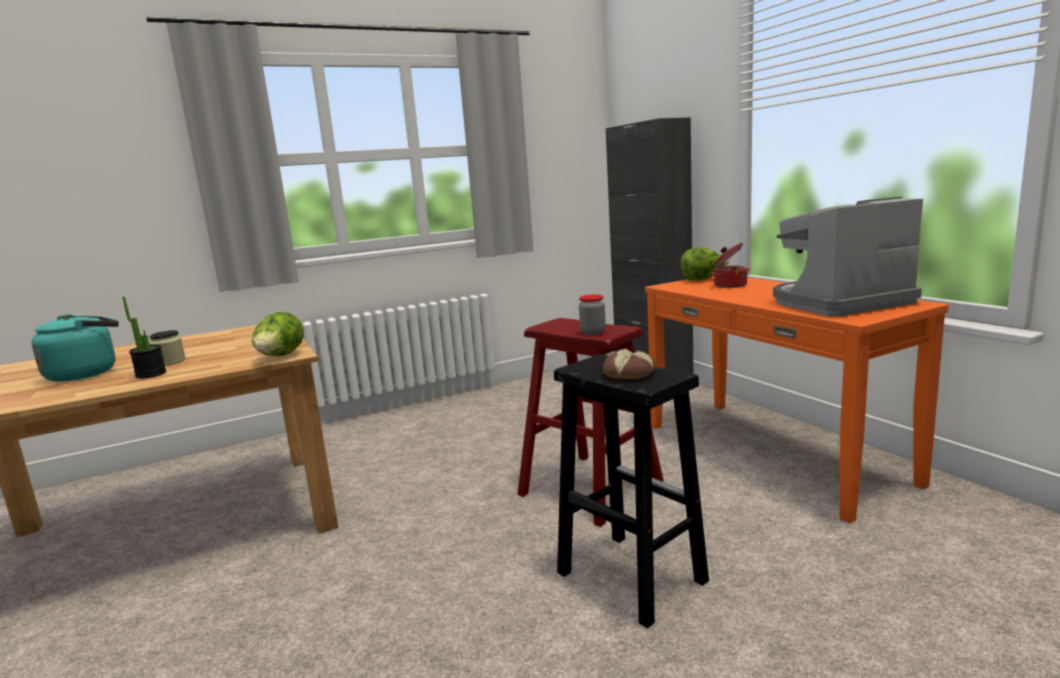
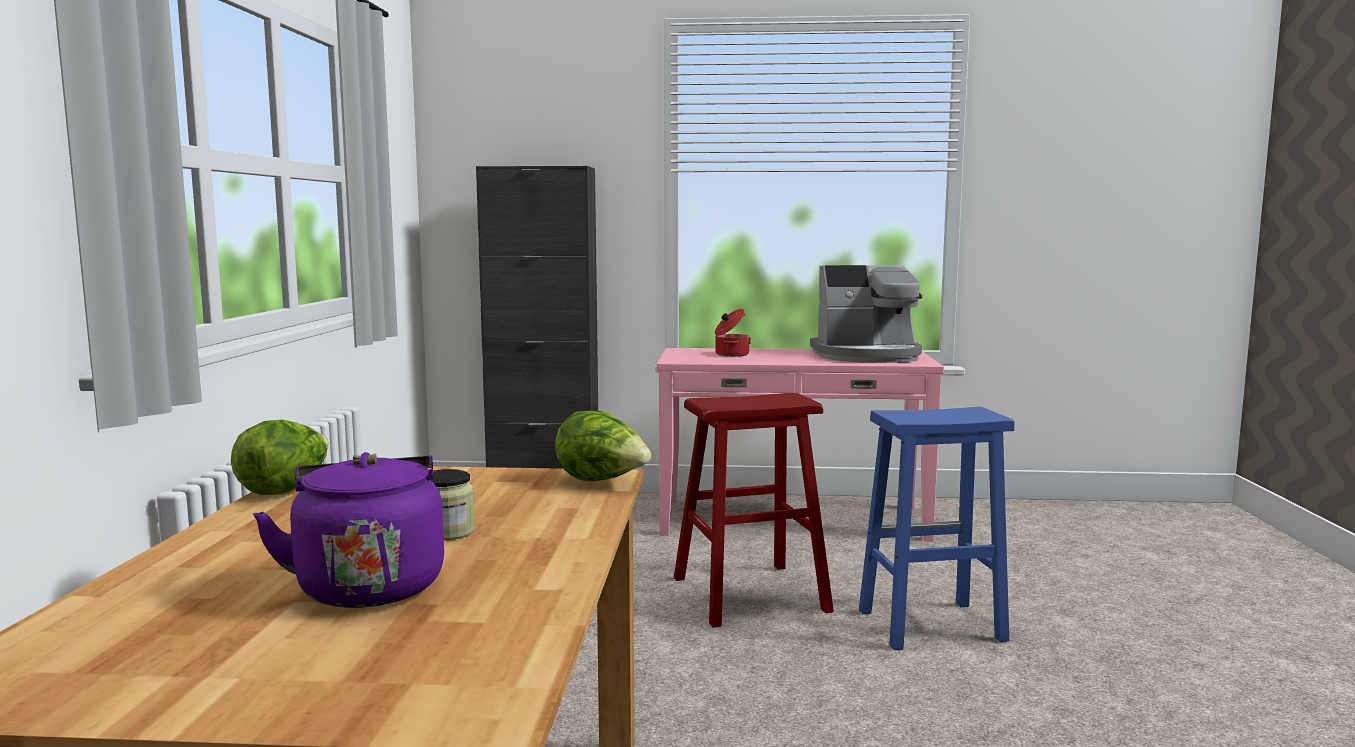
camera: 60 degrees left, 5 degrees down
turquoise kettle [32,314,119,381] -> purple kettle [253,452,444,608]
potted plant [122,297,166,379] -> none
black stool [554,354,709,628] -> blue stool [859,407,1014,650]
jar [579,295,606,335] -> none
bread [603,348,656,379] -> none
orange console table [645,276,949,523] -> pink console table [656,348,944,541]
lettuce [681,247,729,281] -> lettuce moved to [231,420,329,495]
coffee machine [773,197,923,316] -> coffee machine turned 105 degrees counterclockwise [810,265,922,363]

